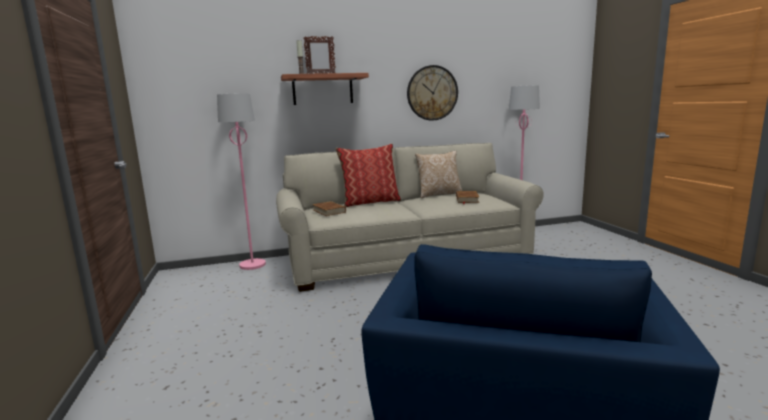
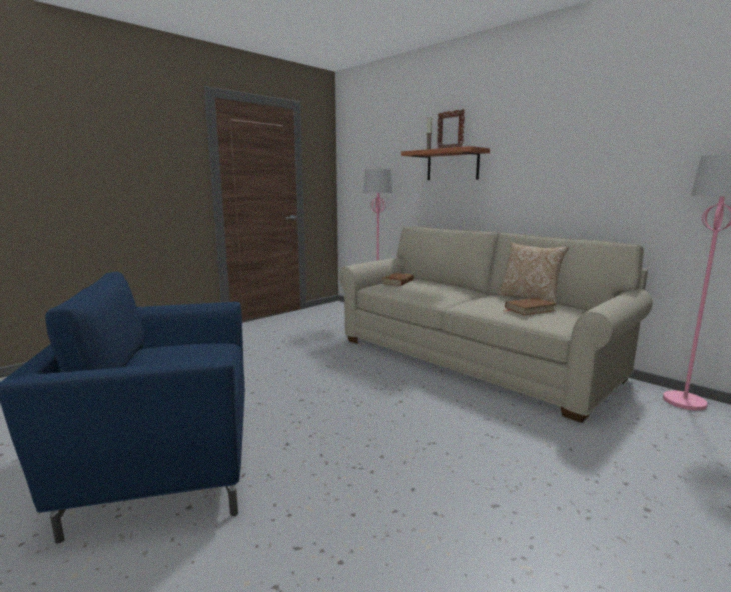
camera: 60 degrees right, 0 degrees up
pillow [335,144,401,207] -> none
wall clock [407,65,458,121] -> none

